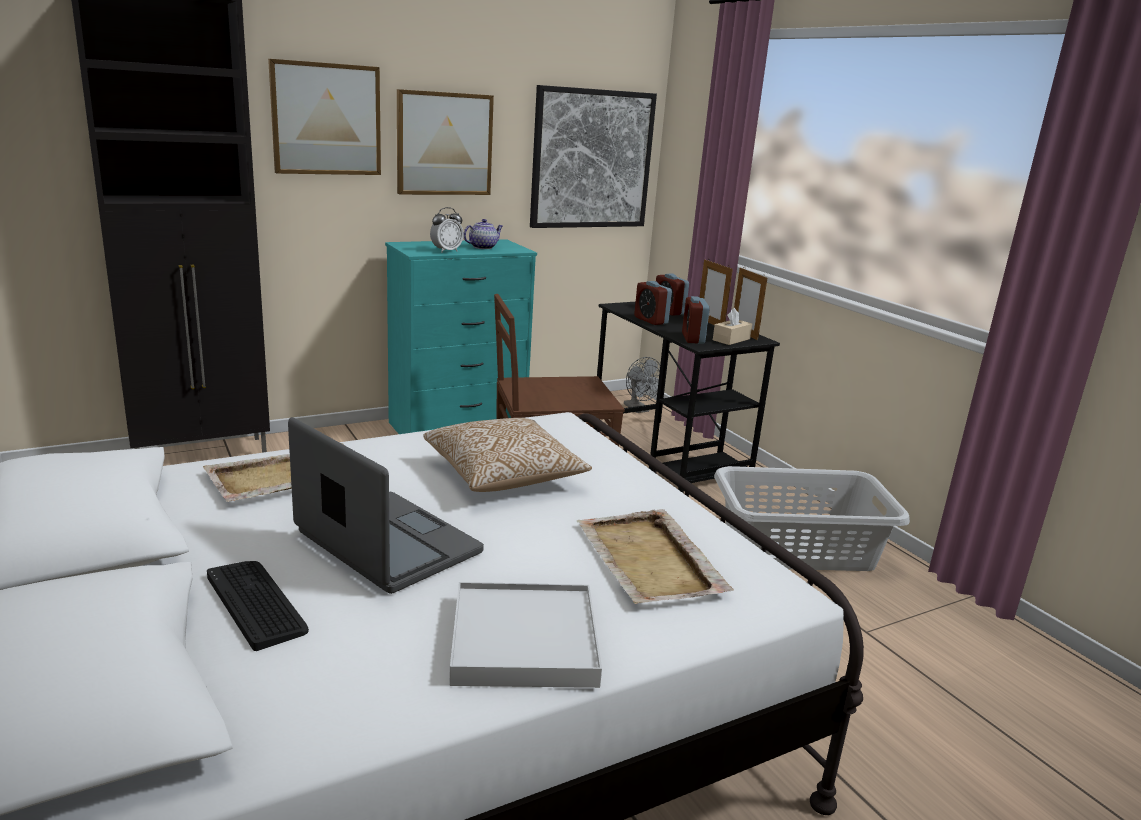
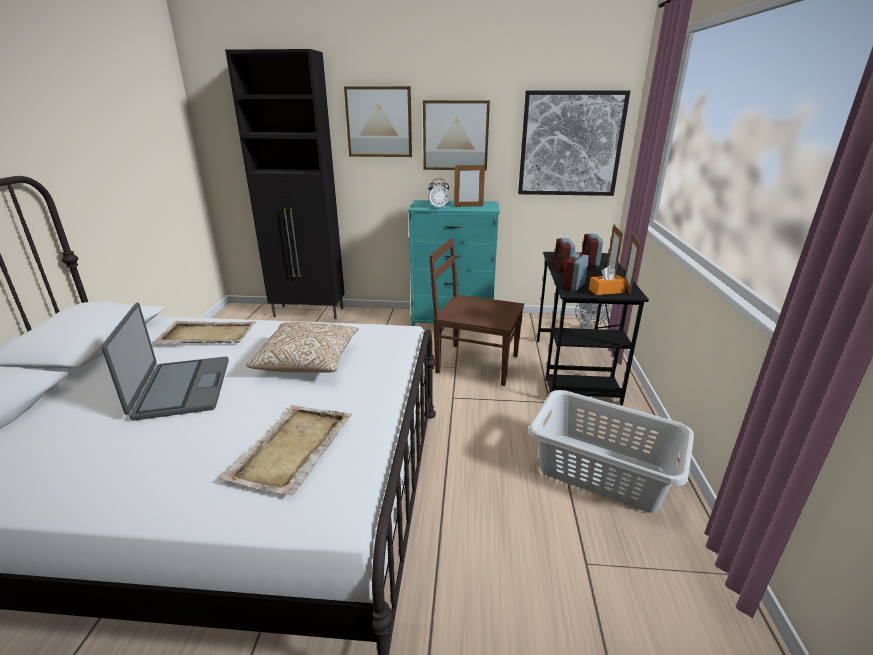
camera: 35 degrees right, 5 degrees up
keyboard [207,561,309,651] -> none
white tray [450,582,602,688] -> none
teapot [463,219,503,249] -> picture frame [454,165,485,207]
beige tissue box [713,308,752,345] -> orange tissue box [589,266,627,295]

